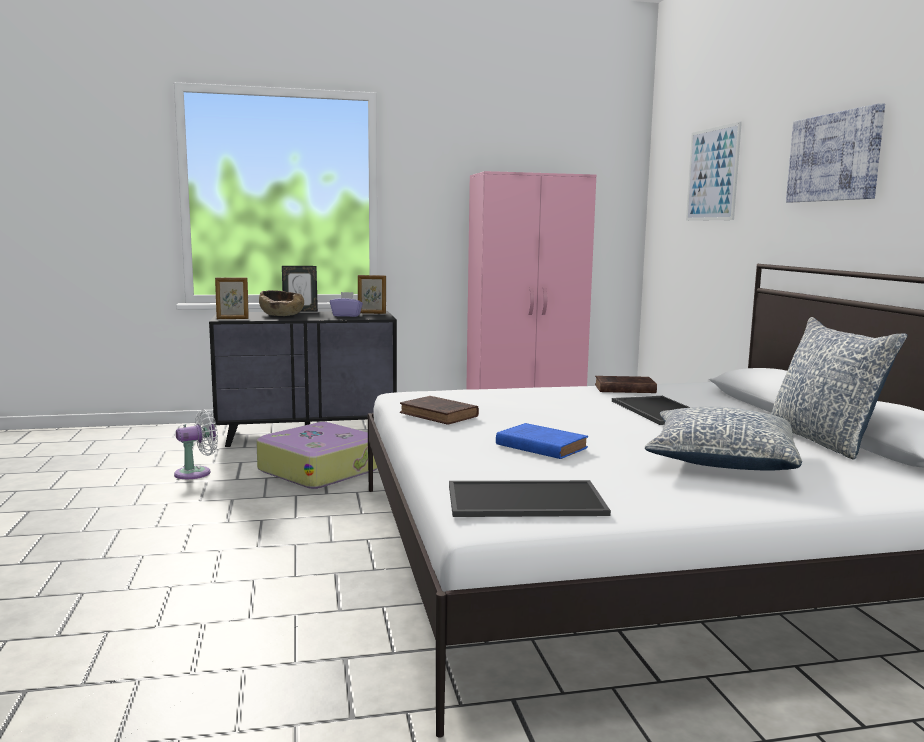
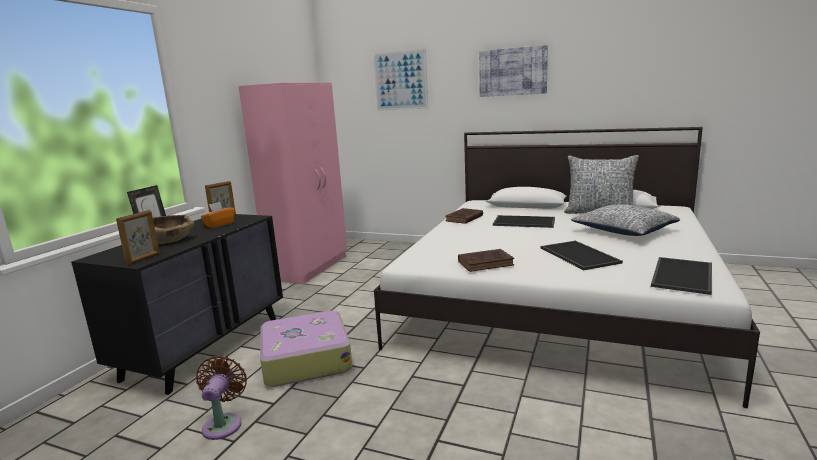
camera: 55 degrees left, 5 degrees up
white fan [174,409,218,479] -> brown fan [196,356,247,440]
purple tissue box [330,292,363,317] -> orange tissue box [201,202,235,228]
blue book [496,423,588,459] -> tray [541,241,623,270]

